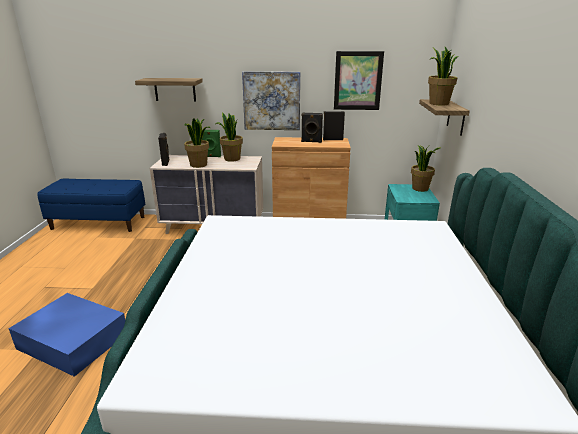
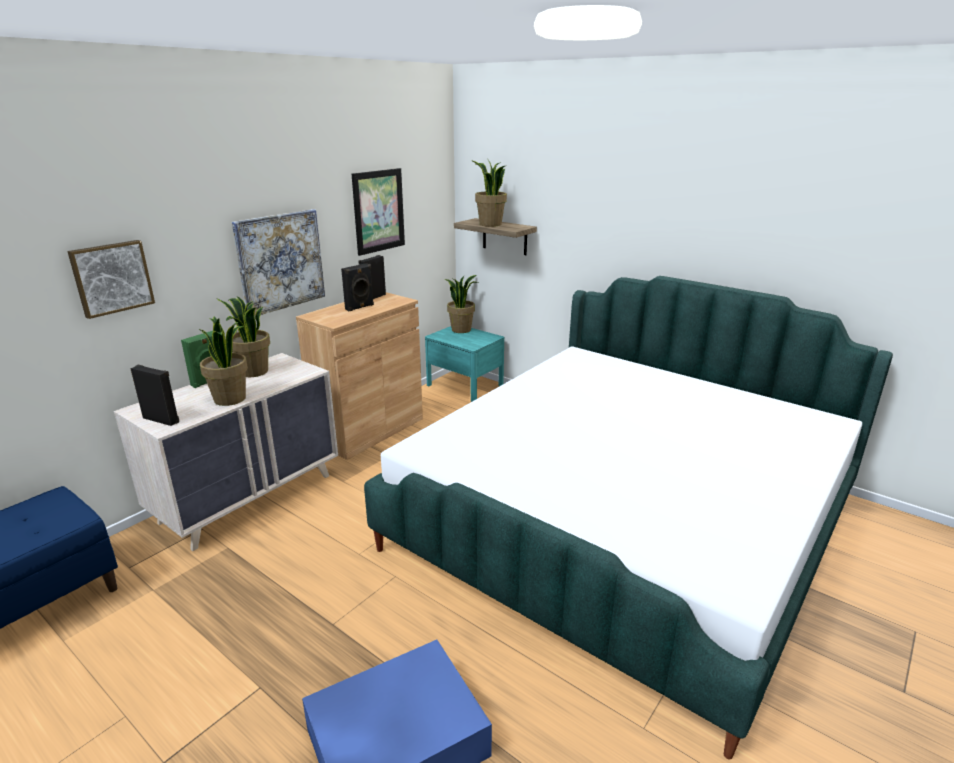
camera: 55 degrees left, 0 degrees up
shelf [135,78,203,101] -> picture [67,240,155,319]

